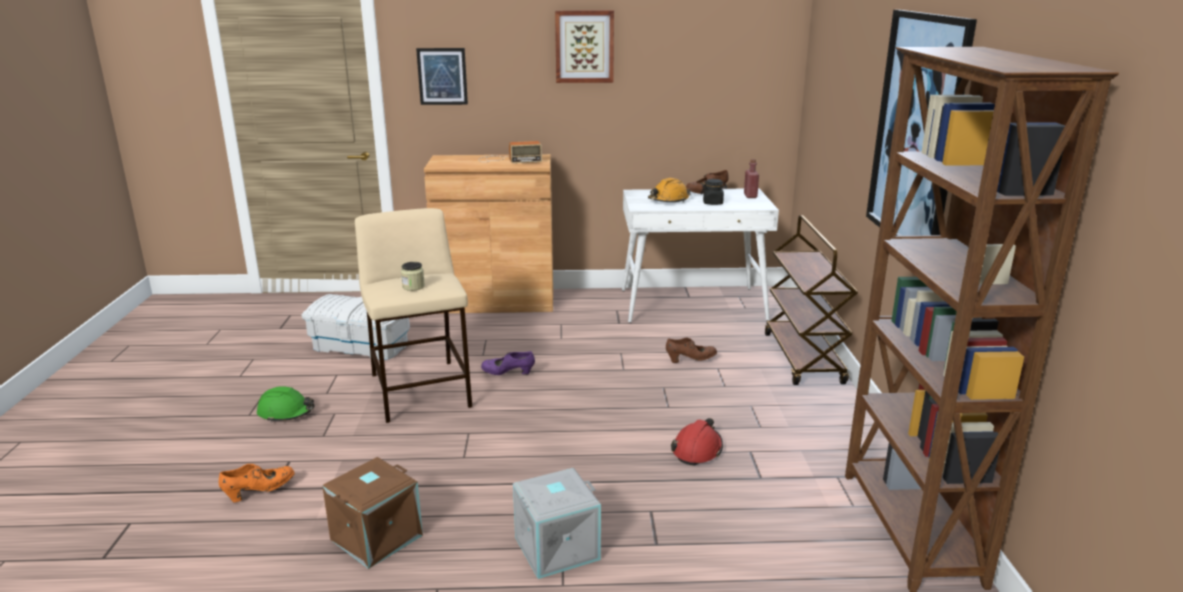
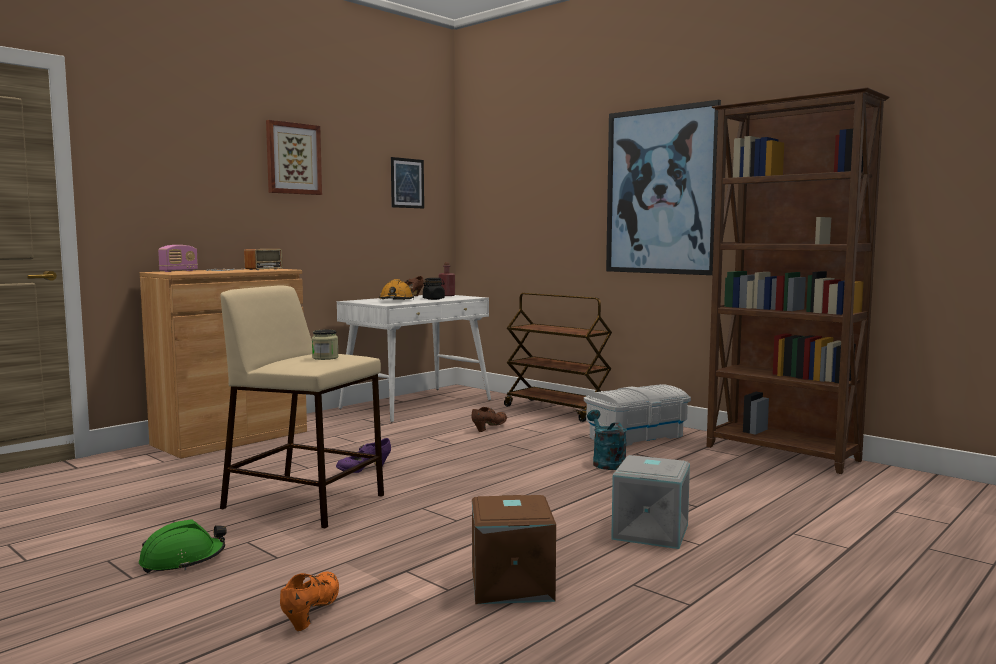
camera: 45 degrees left, 15 degrees down
white storage box [302,294,410,360] -> white storage box moved to [584,384,691,446]
picture [416,48,468,105] -> picture moved to [391,157,424,208]
red hard hat [671,418,723,466] -> turquoise watering can [587,410,627,470]
none -> radio [158,245,198,272]

